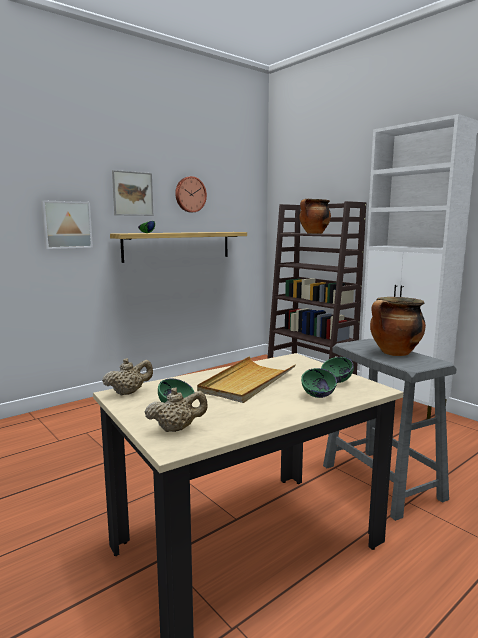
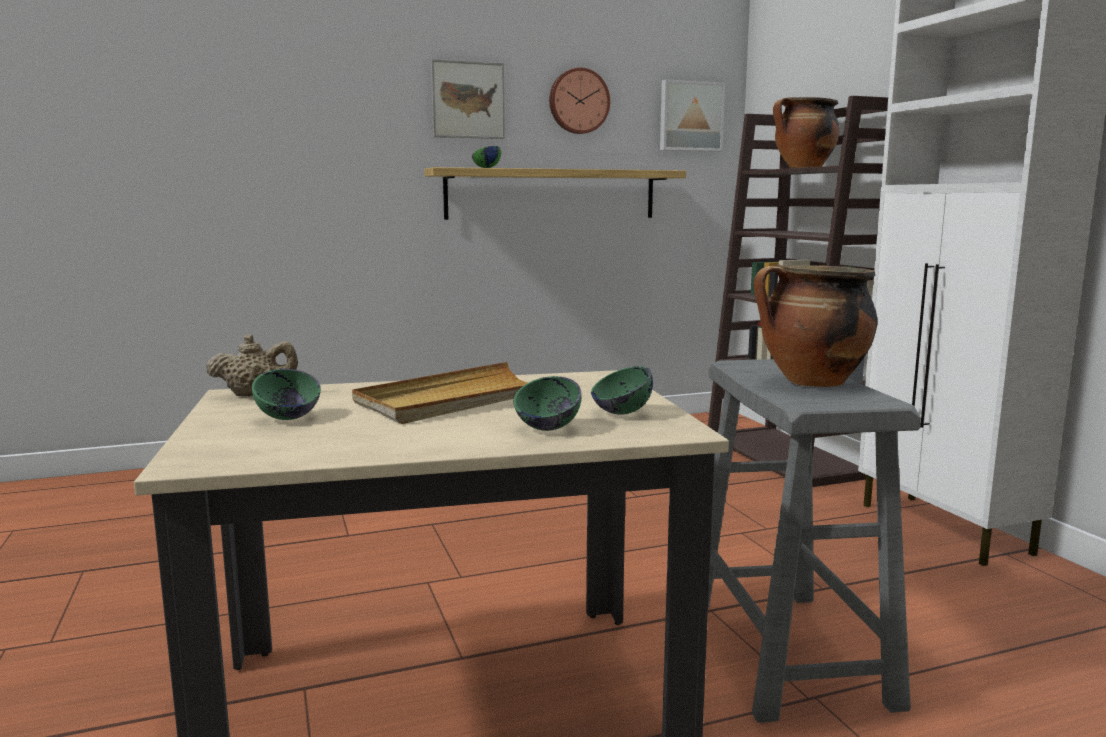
camera: 20 degrees right, 0 degrees up
picture [41,200,93,249] -> picture moved to [660,80,725,152]
beige teapot [144,387,207,432] -> none

